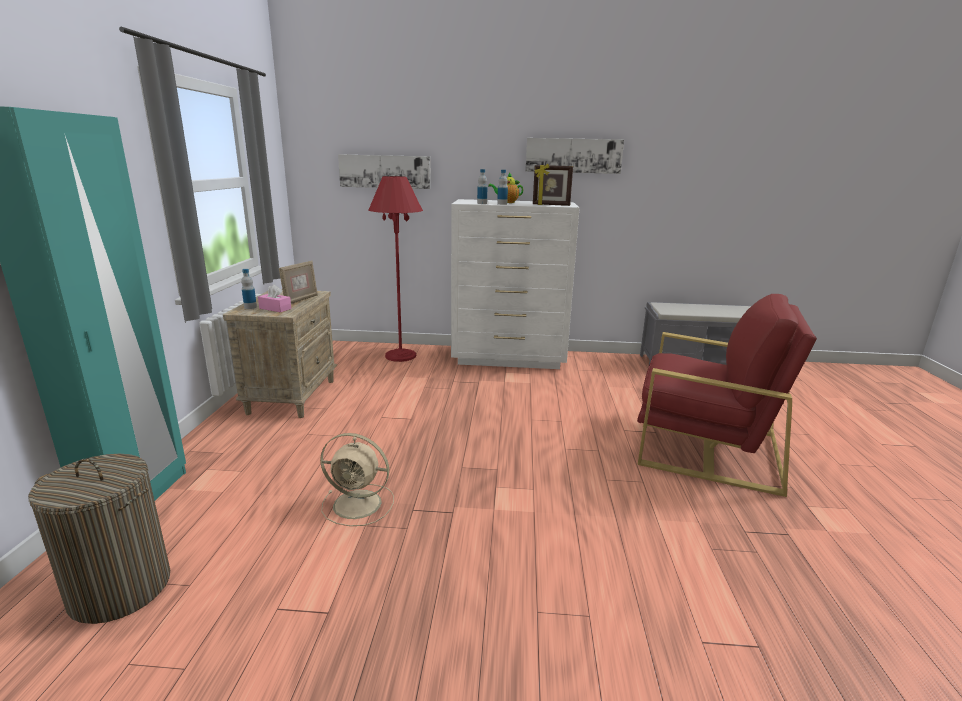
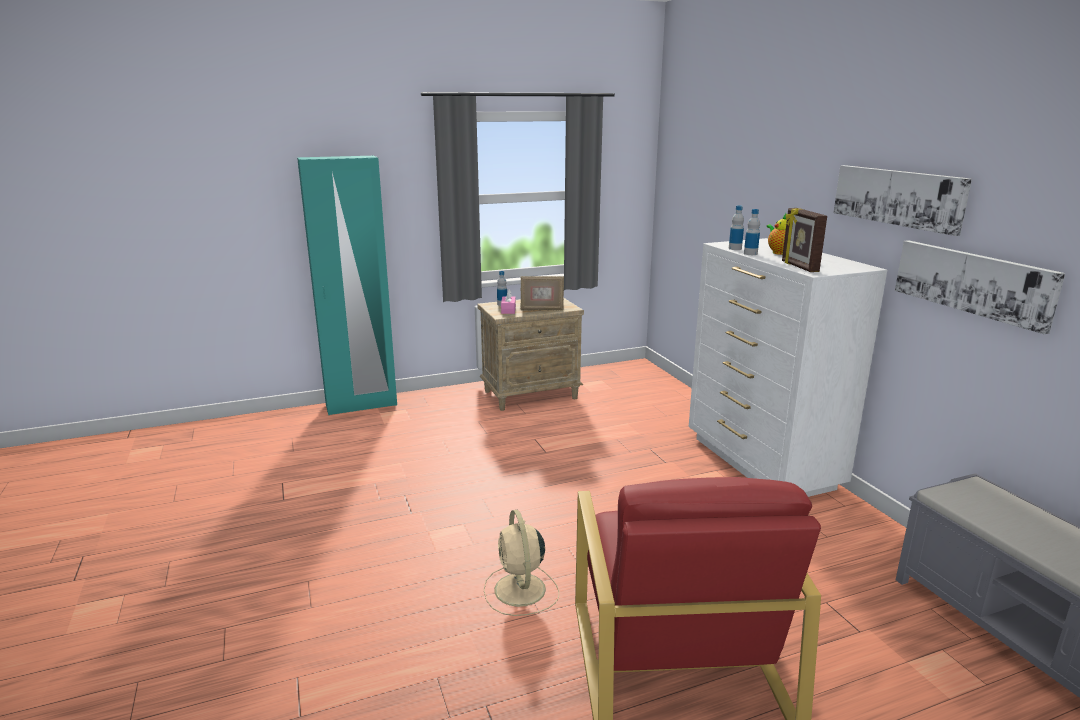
camera: 65 degrees right, 0 degrees up
laundry basket [28,454,170,624] -> none
beige fan [320,433,394,526] -> beige fan moved to [484,510,559,616]
picture [338,154,431,189] -> picture moved to [895,240,1065,334]
red floor lamp [368,176,423,362] -> none

